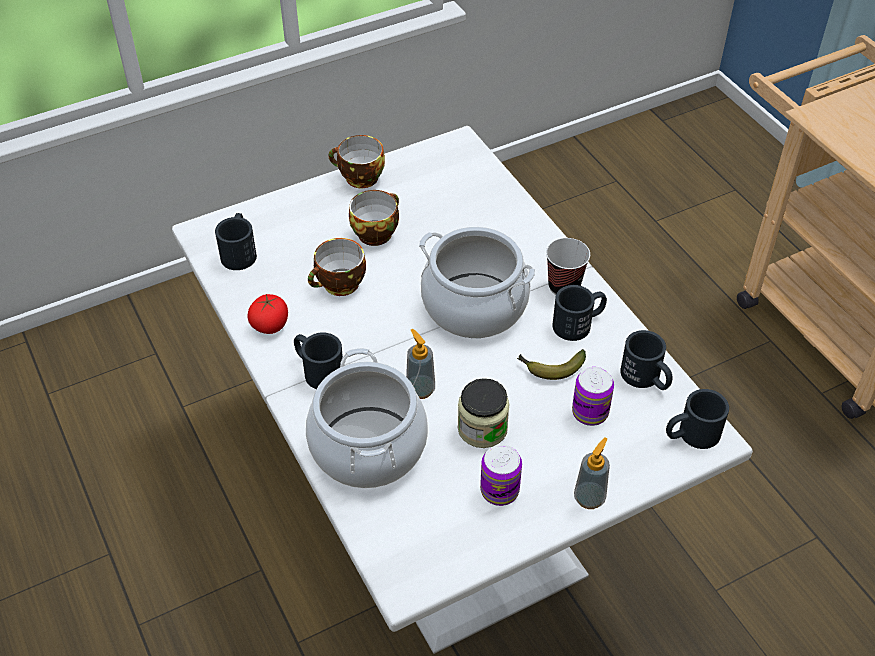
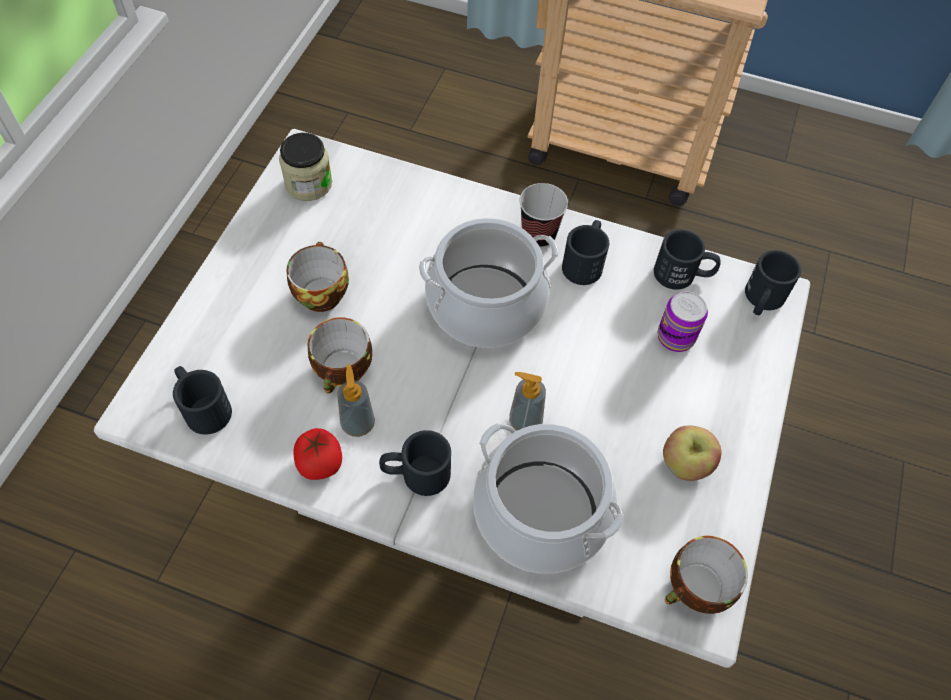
camera: 45 degrees left, 10 degrees up
cup [328,135,385,188] -> cup moved to [665,536,748,614]
jar [458,378,510,448] -> jar moved to [279,133,332,201]
can [480,445,522,506] -> apple [663,425,721,481]
banana [517,349,586,380] -> none
soap dispenser [574,438,610,509] -> soap dispenser moved to [337,364,375,437]

